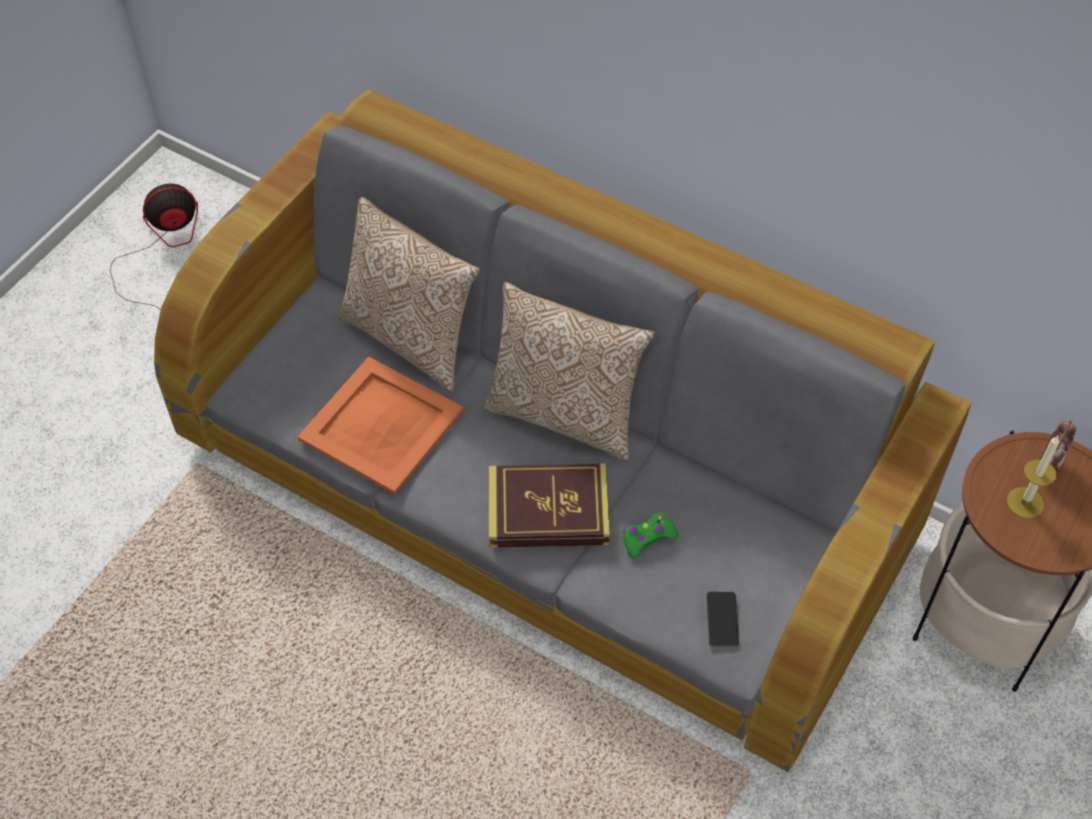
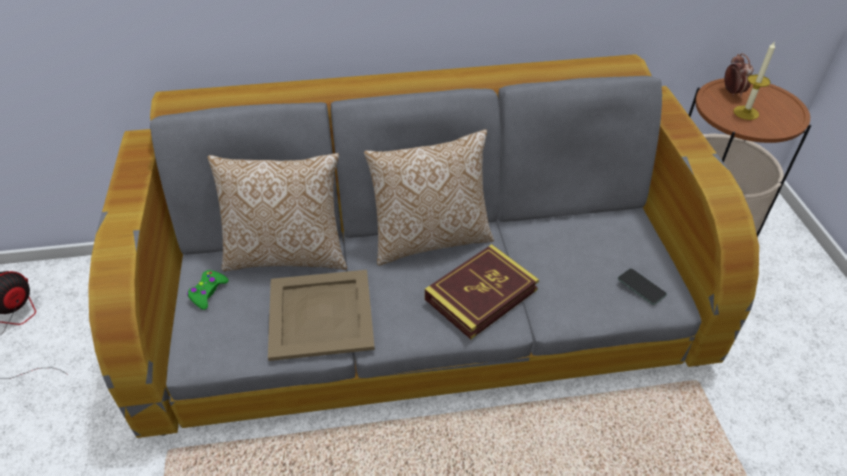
camera: 40 degrees left, 10 degrees down
orange tray [298,357,464,494] -> beige tray [268,270,375,361]
green game controller [623,512,679,559] -> green game controller moved to [187,270,229,310]

